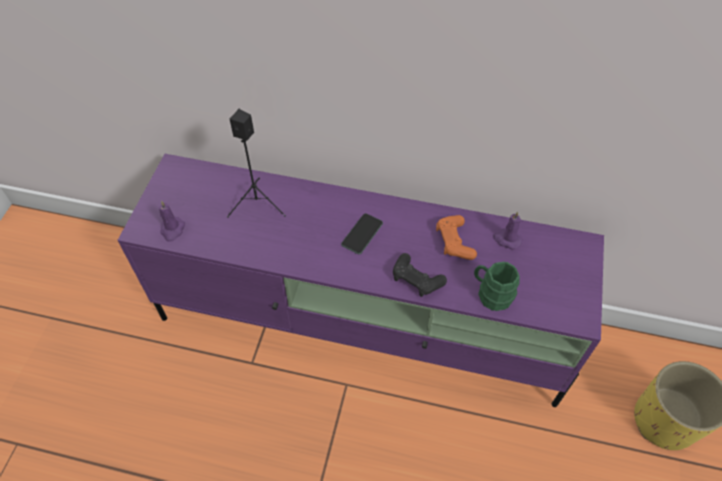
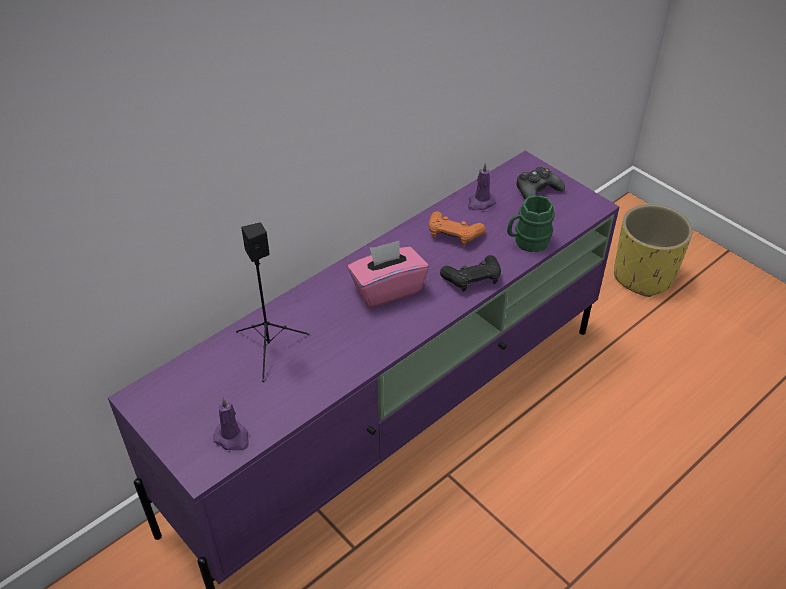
camera: 55 degrees left, 10 degrees down
phone [341,213,383,254] -> pink tissue box [347,241,429,308]
none -> black game controller [517,167,565,200]

